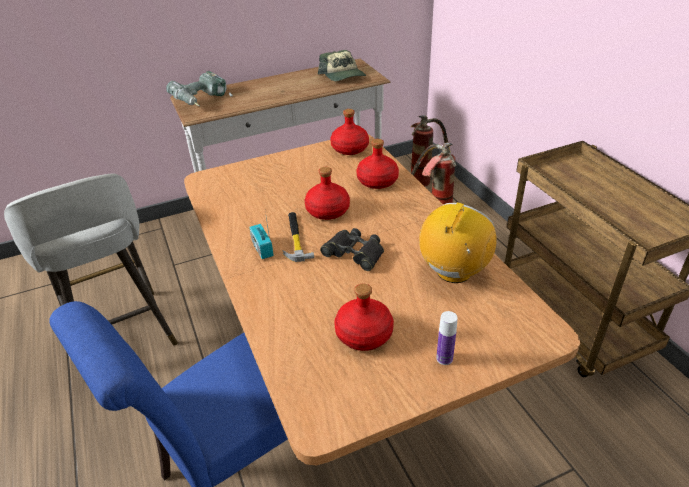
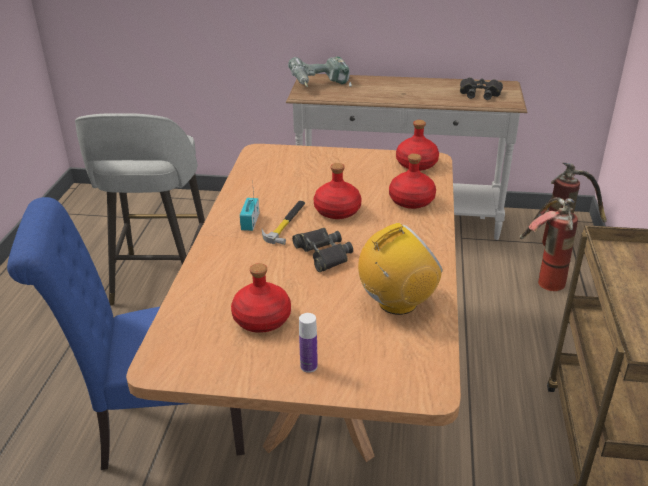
camera: 30 degrees right, 5 degrees down
cap [318,50,366,81] -> black binoculars [460,77,503,100]

